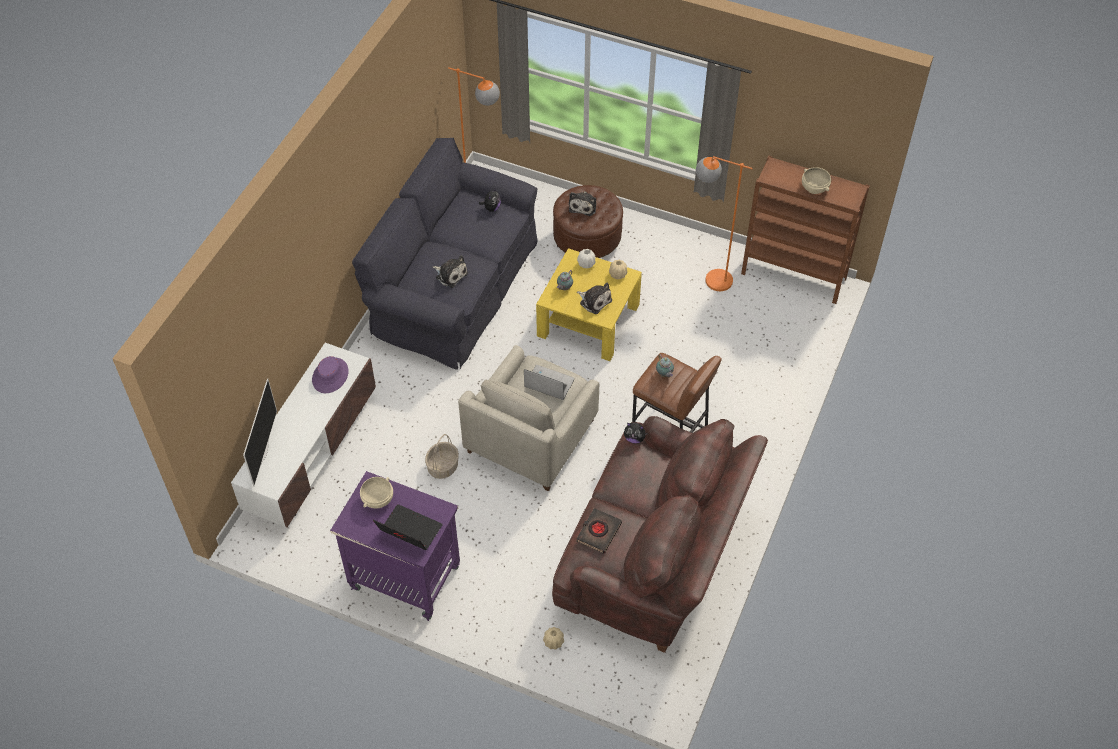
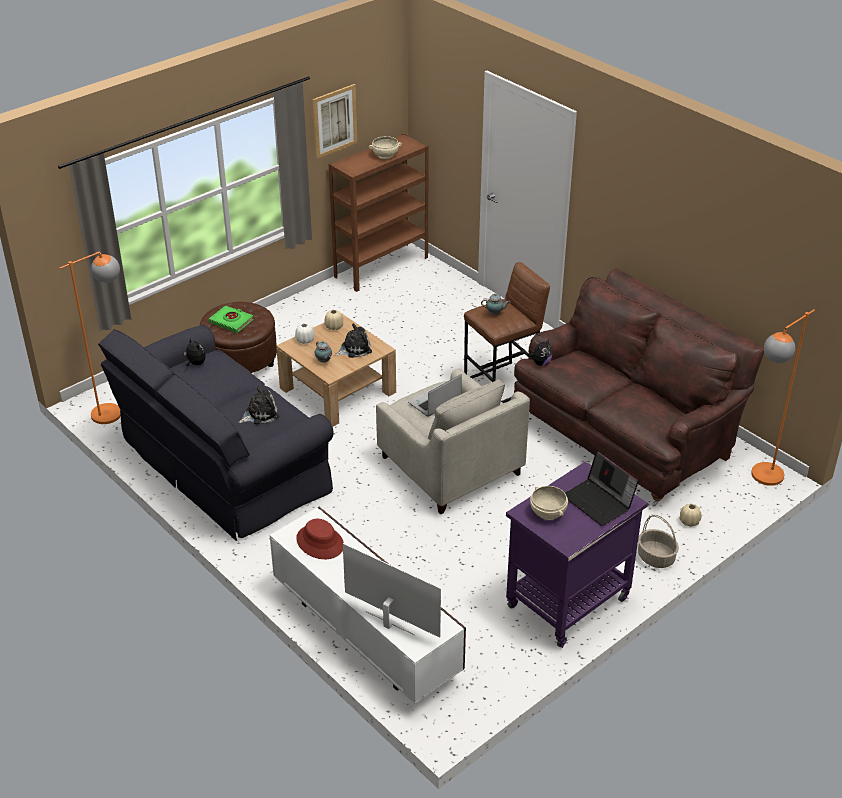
camera: 65 degrees left, 15 degrees down
purple hat [312,356,348,393] -> red hat [296,519,344,559]
laptop [373,504,443,550] -> laptop turned 90 degrees counterclockwise [565,449,639,526]
basket [425,434,459,479] -> basket moved to [638,515,679,568]
yellow coffee table [536,248,642,361] -> brown coffee table [276,314,396,427]
plush toy [569,191,596,216] -> green book [209,305,254,333]
black book [577,508,622,554] -> none
orange floor lamp [696,156,753,291] -> orange floor lamp moved to [751,309,815,486]
none -> picture [313,84,357,159]

